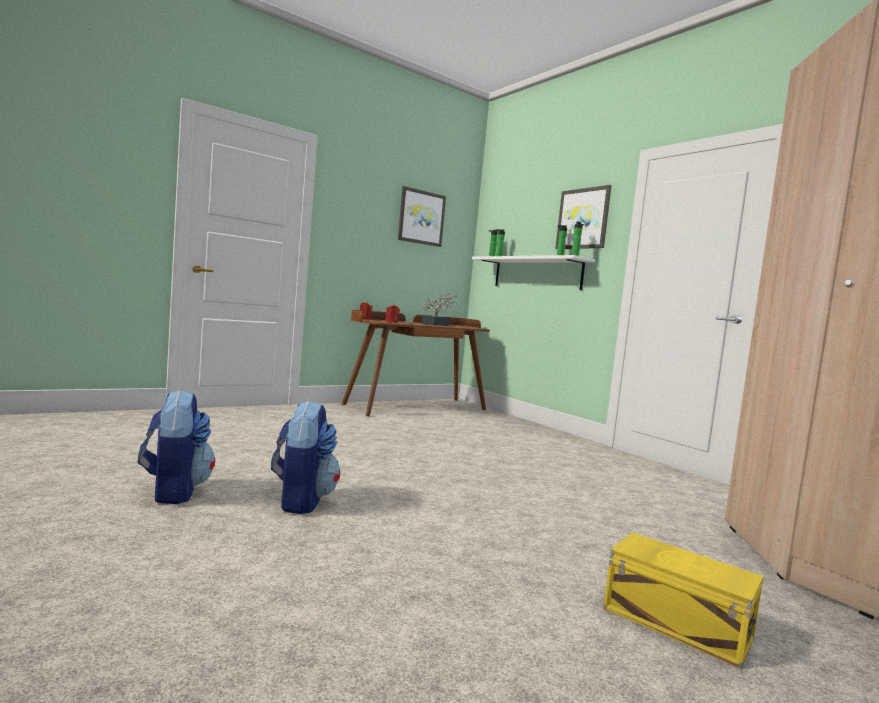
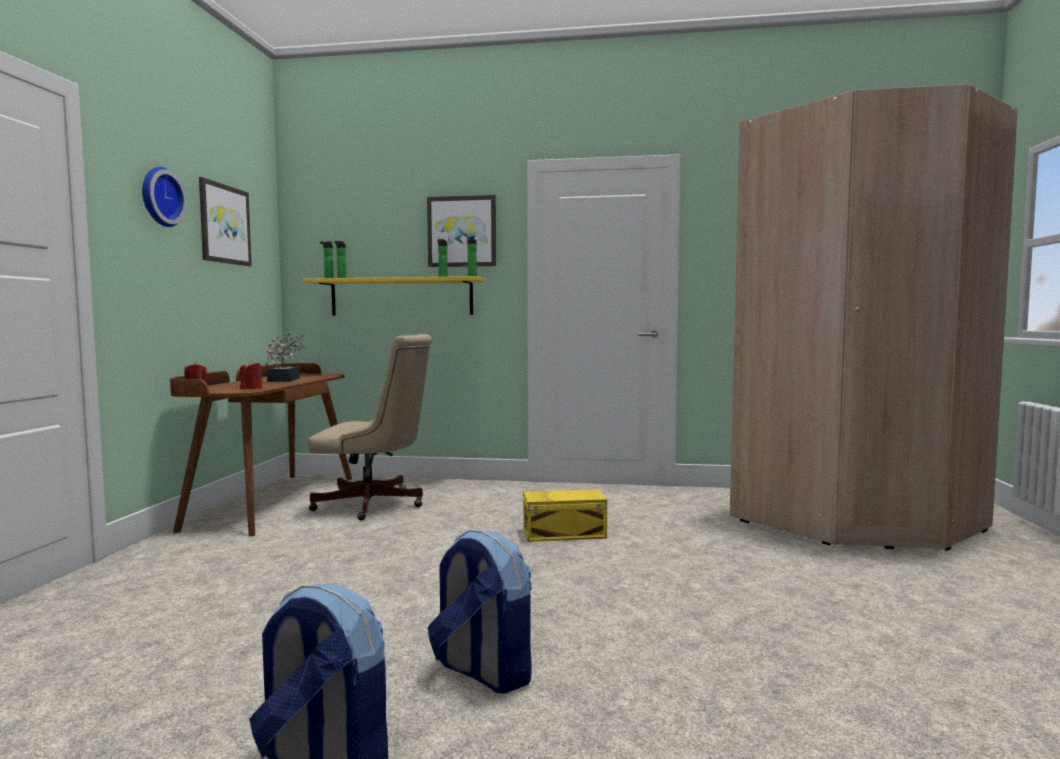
camera: 45 degrees left, 0 degrees up
white shelf [472,255,595,290] -> yellow shelf [303,276,486,315]
yellow storage box [603,532,764,669] -> yellow storage box moved to [523,489,607,542]
none -> wall clock [142,167,187,227]
none -> beige office chair [308,334,432,521]

